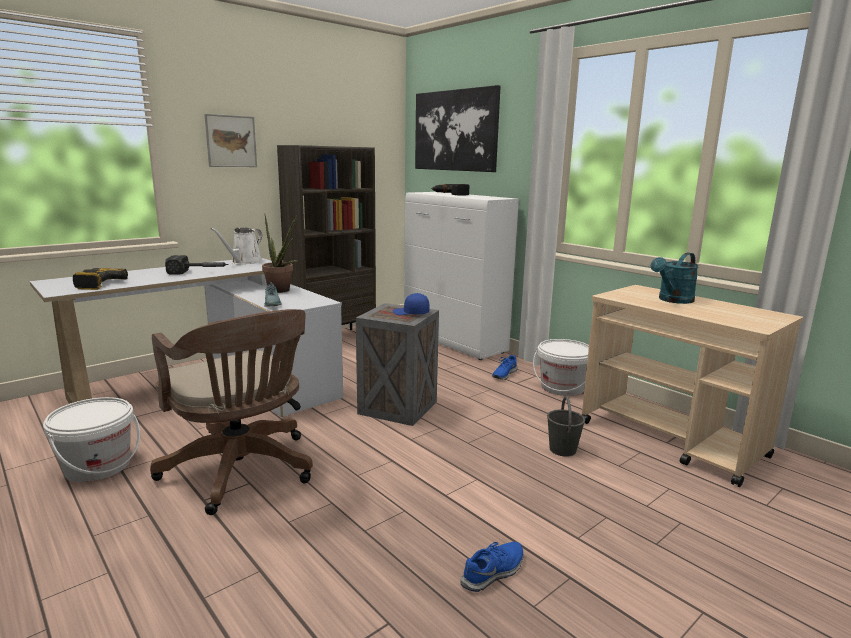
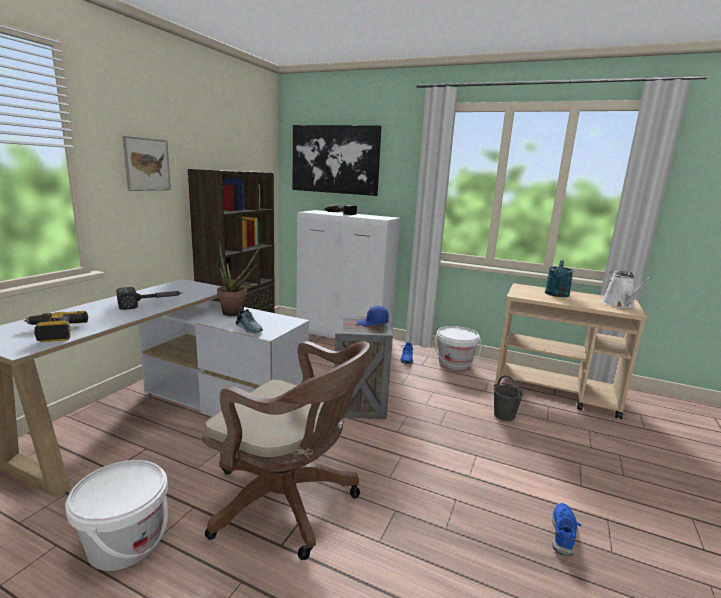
camera: 25 degrees left, 0 degrees up
white watering can [210,228,262,265] -> white watering can moved to [602,271,653,308]

